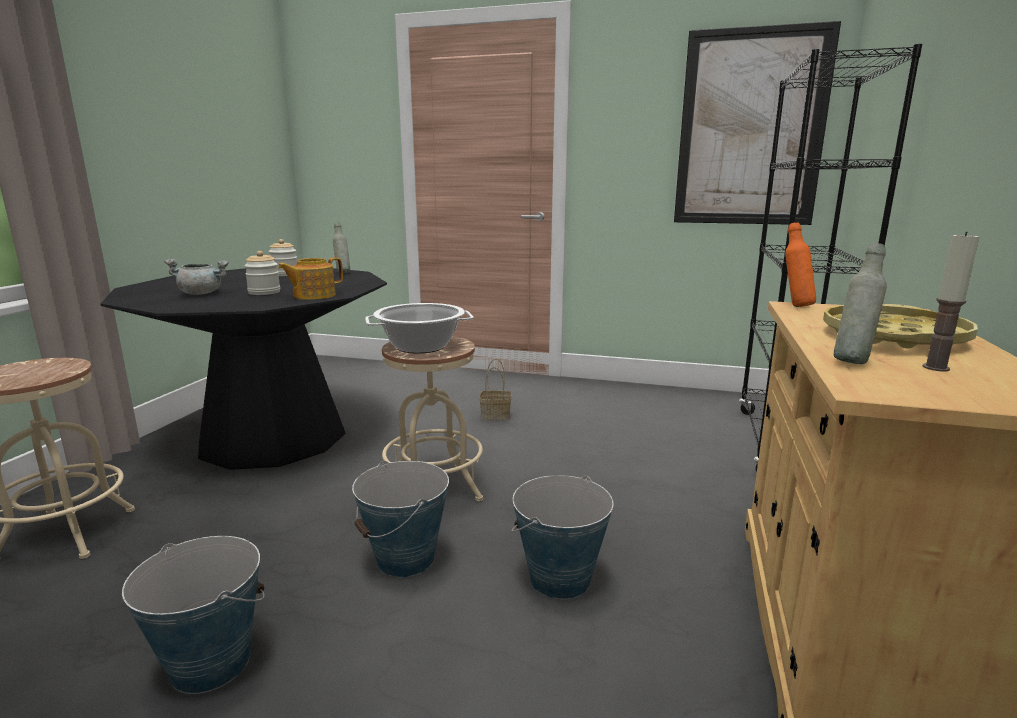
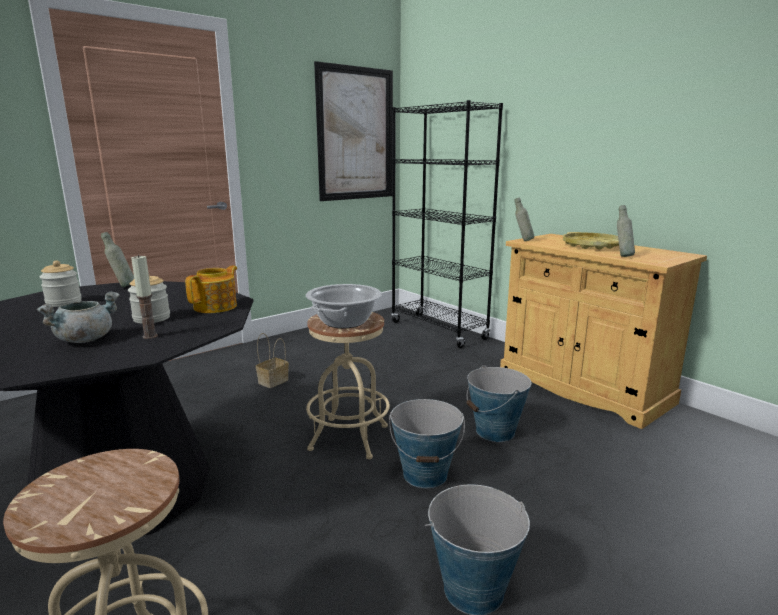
camera: 55 degrees left, 0 degrees up
teapot [278,257,343,300] -> teapot turned 150 degrees counterclockwise [185,266,237,313]
orange bottle [785,222,816,307] -> grey bottle [515,198,534,241]
candle [923,231,979,371] -> candle moved to [131,254,158,339]

